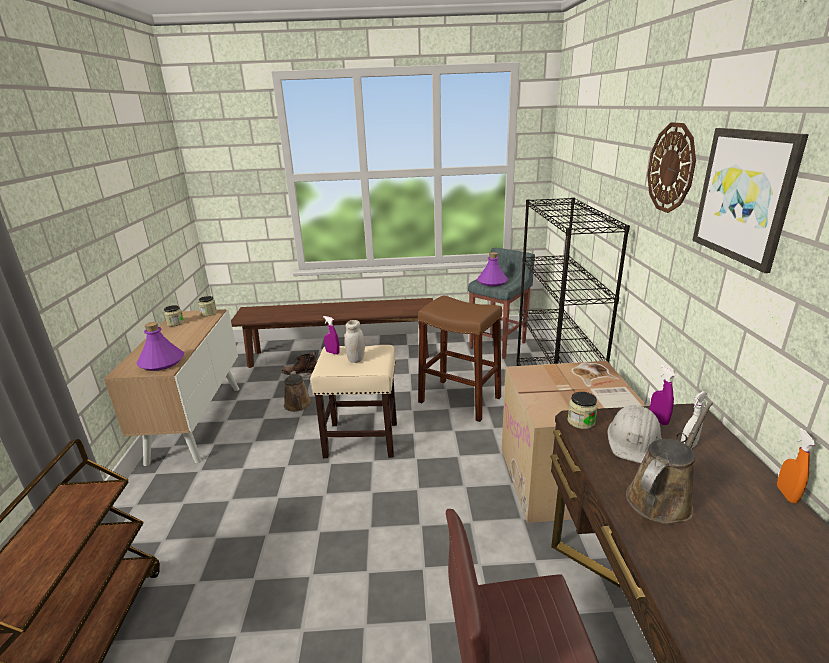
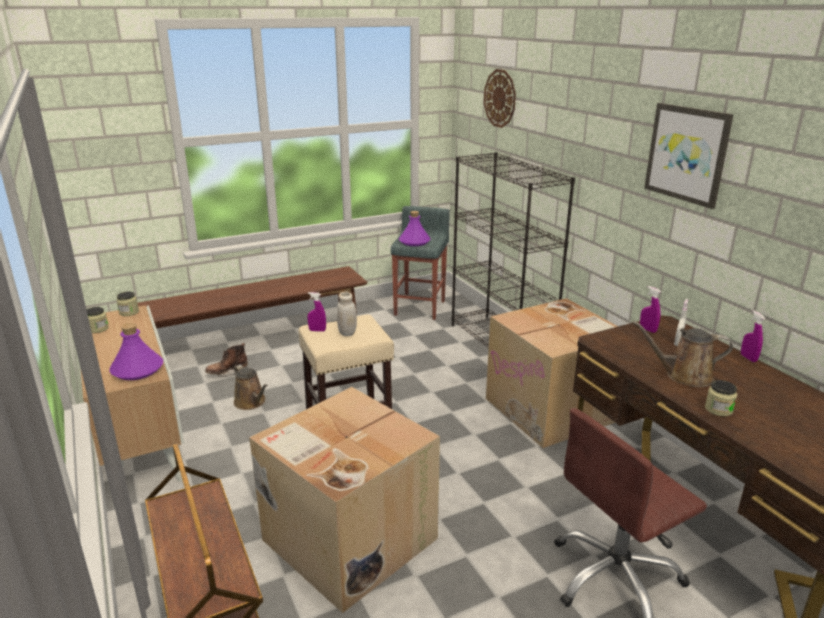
camera: 25 degrees left, 0 degrees up
brown stool [418,295,502,422] -> none
jar [567,392,598,429] -> jar moved to [705,380,737,417]
white hard hat [607,405,662,463] -> none
brown watering can [626,402,713,524] -> brown watering can turned 105 degrees counterclockwise [632,321,733,387]
wall clock [647,122,696,213] -> wall clock moved to [484,69,516,128]
orange spray bottle [777,428,815,503] -> purple spray bottle [741,310,765,362]
none -> cardboard box [249,387,440,613]

